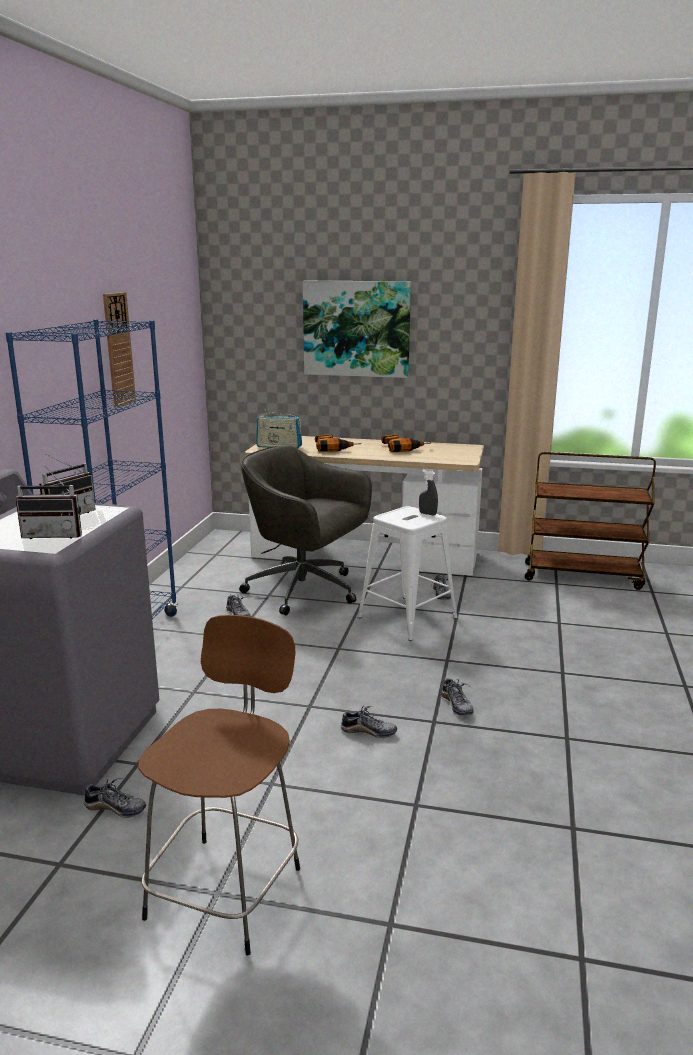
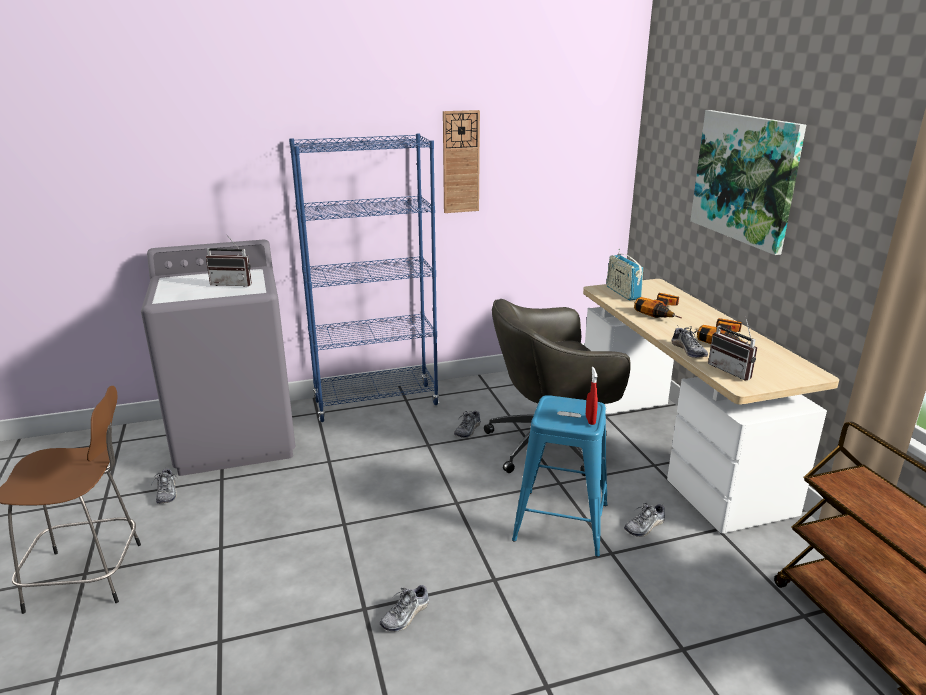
camera: 60 degrees right, 5 degrees up
radio [16,466,82,539] -> radio moved to [708,317,758,380]
grey office chair [239,446,372,615] -> grey office chair turned 105 degrees counterclockwise [484,299,631,476]
shoe [341,706,397,738] -> shoe moved to [672,326,708,358]
white stool [358,506,458,641] -> blue stool [512,395,608,557]
grey spray bottle [419,470,438,515] -> red spray bottle [586,367,598,425]

